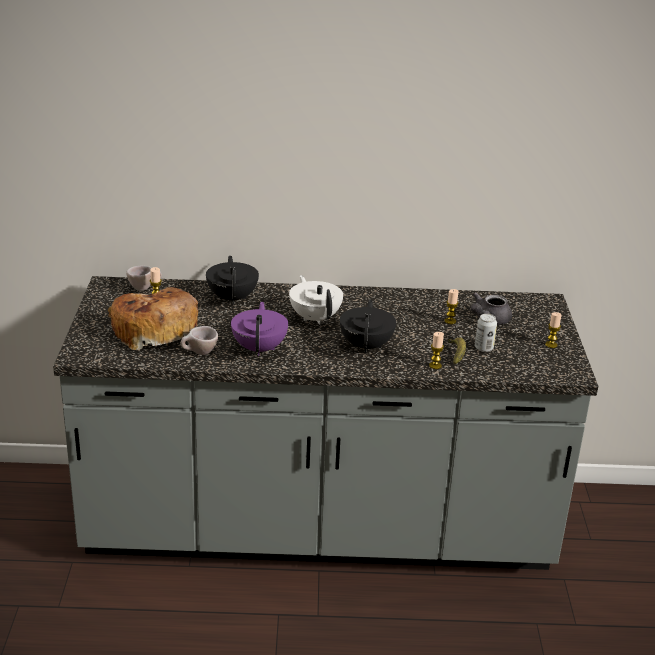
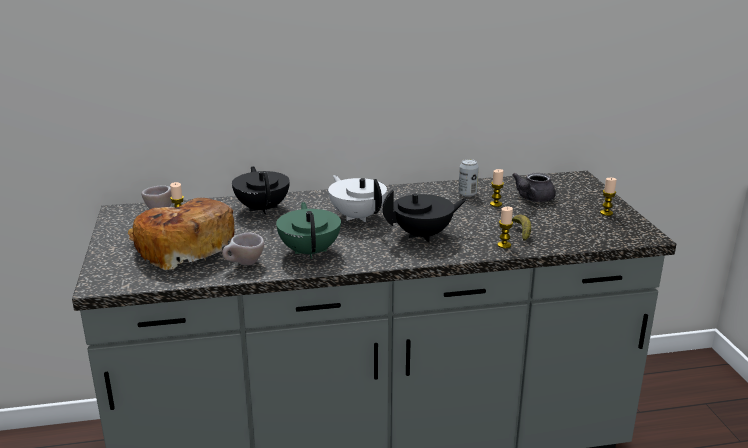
camera: 10 degrees left, 5 degrees down
purple teapot [231,302,288,356] -> green teapot [276,202,341,259]
black teapot [340,300,396,353] -> black teapot turned 75 degrees clockwise [383,190,467,242]
can [475,314,497,352] -> can moved to [459,159,479,197]

